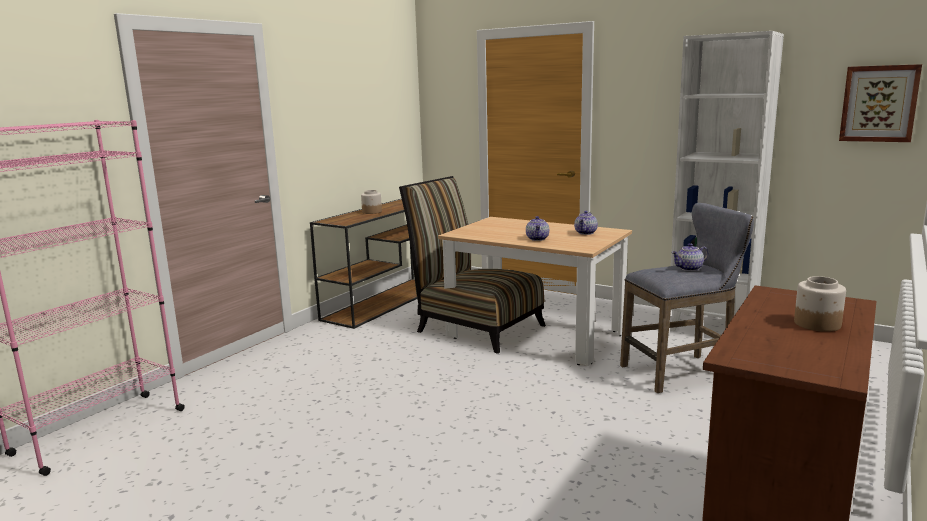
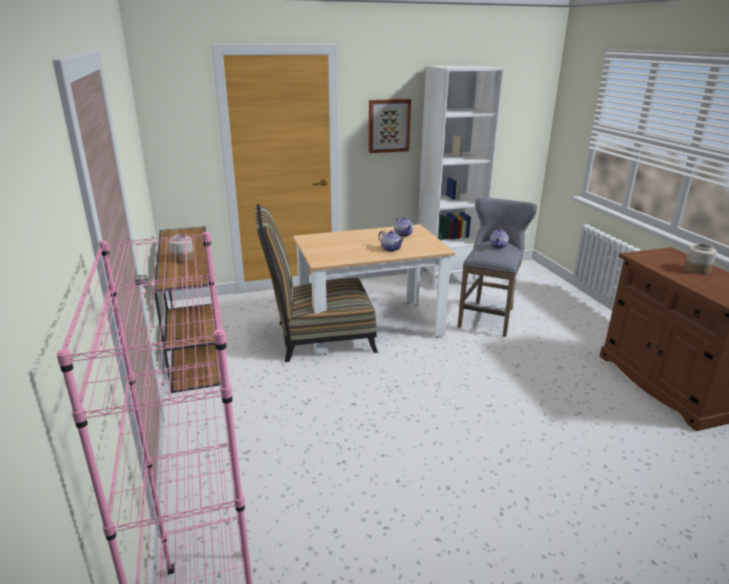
camera: 50 degrees left, 10 degrees up
picture [839,64,922,142] -> picture moved to [368,99,411,153]

